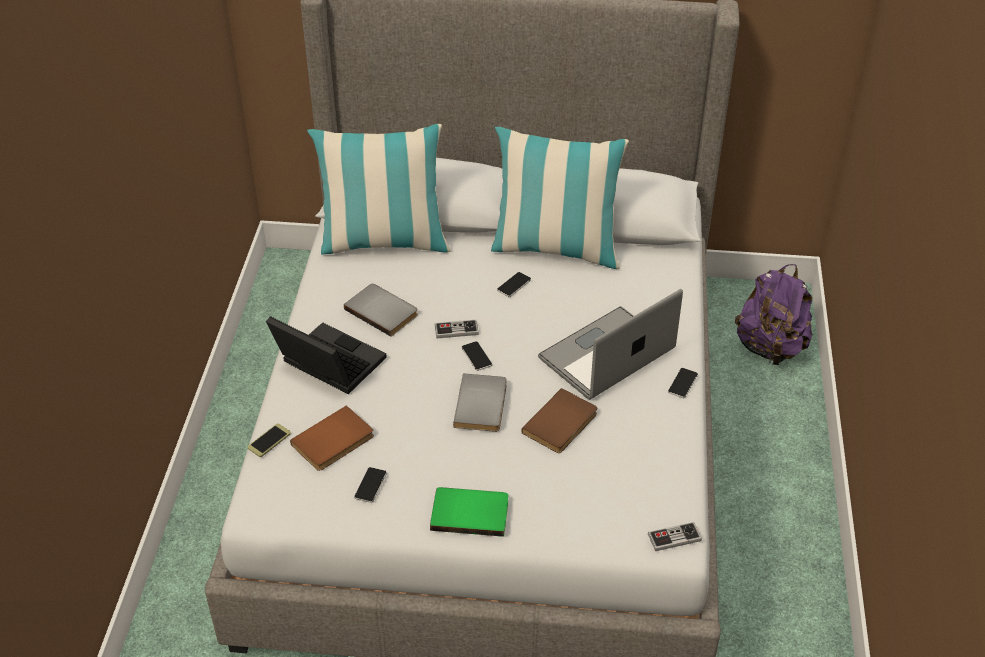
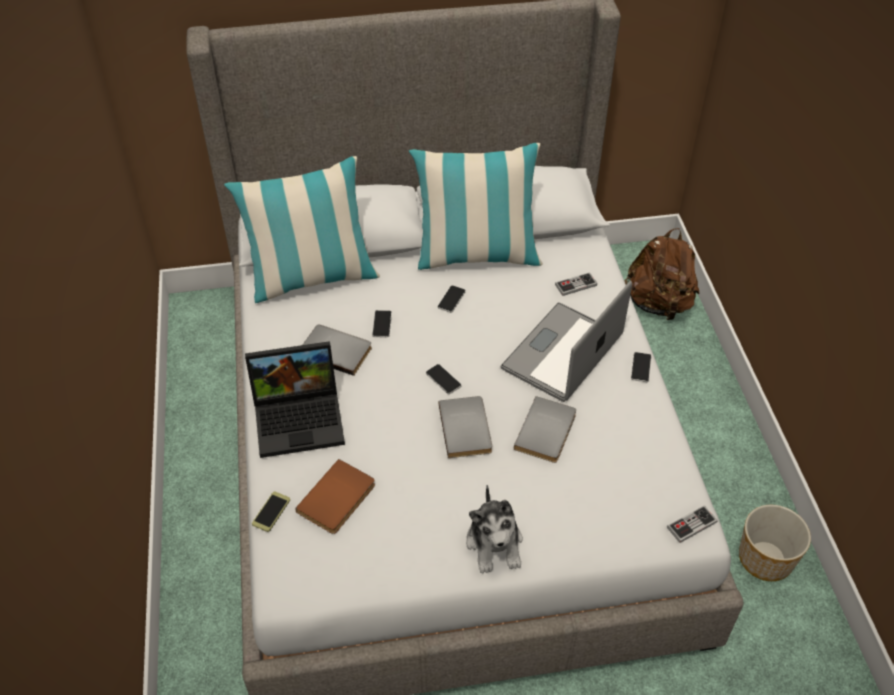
camera: 15 degrees left, 5 degrees up
laptop [266,316,387,394] -> laptop turned 150 degrees clockwise [245,341,345,458]
phone [354,467,387,503] -> phone moved to [372,310,392,338]
green book [430,487,508,537] -> plush toy [466,485,523,574]
game controller [435,320,479,338] -> game controller moved to [555,272,597,296]
brown book [522,388,597,453] -> grey book [514,396,576,463]
purple backpack [735,264,812,365] -> brown backpack [624,228,700,320]
none -> planter [739,505,811,581]

